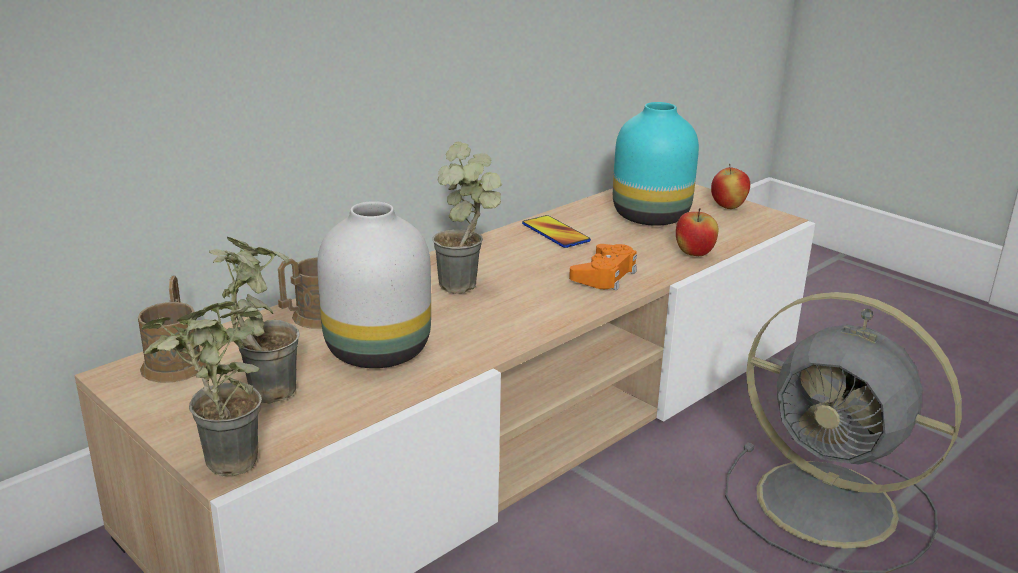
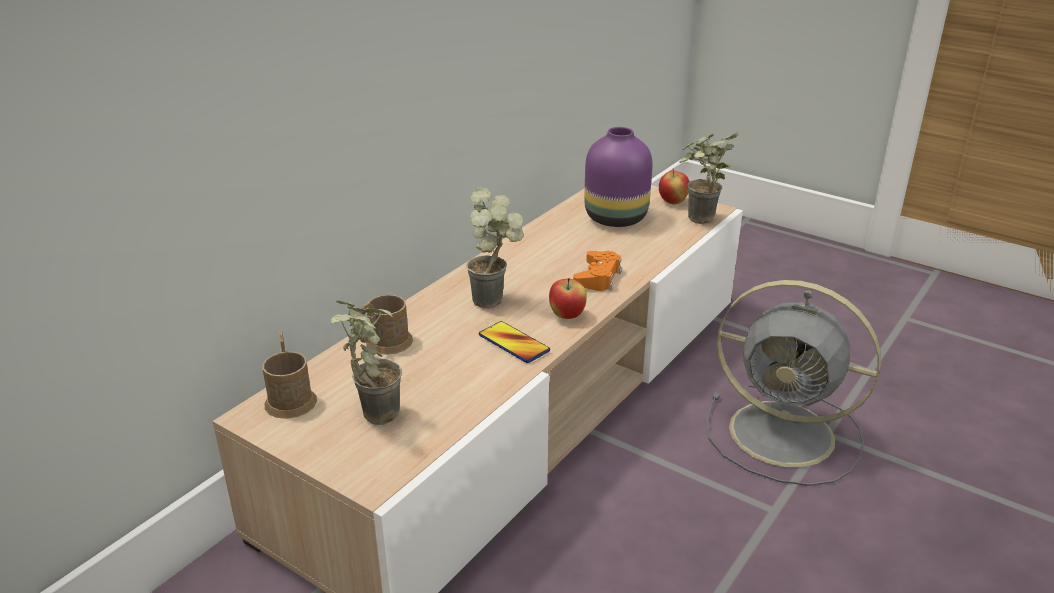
camera: 10 degrees left, 5 degrees up
potted plant [141,301,262,476] -> potted plant moved to [680,133,739,224]
white vase [317,201,431,368] -> none
phone [522,215,591,248] -> phone moved to [479,321,550,363]
turquoise vase [613,102,699,226] -> purple vase [584,127,653,227]
apple [676,208,718,256] -> apple moved to [549,278,587,319]

